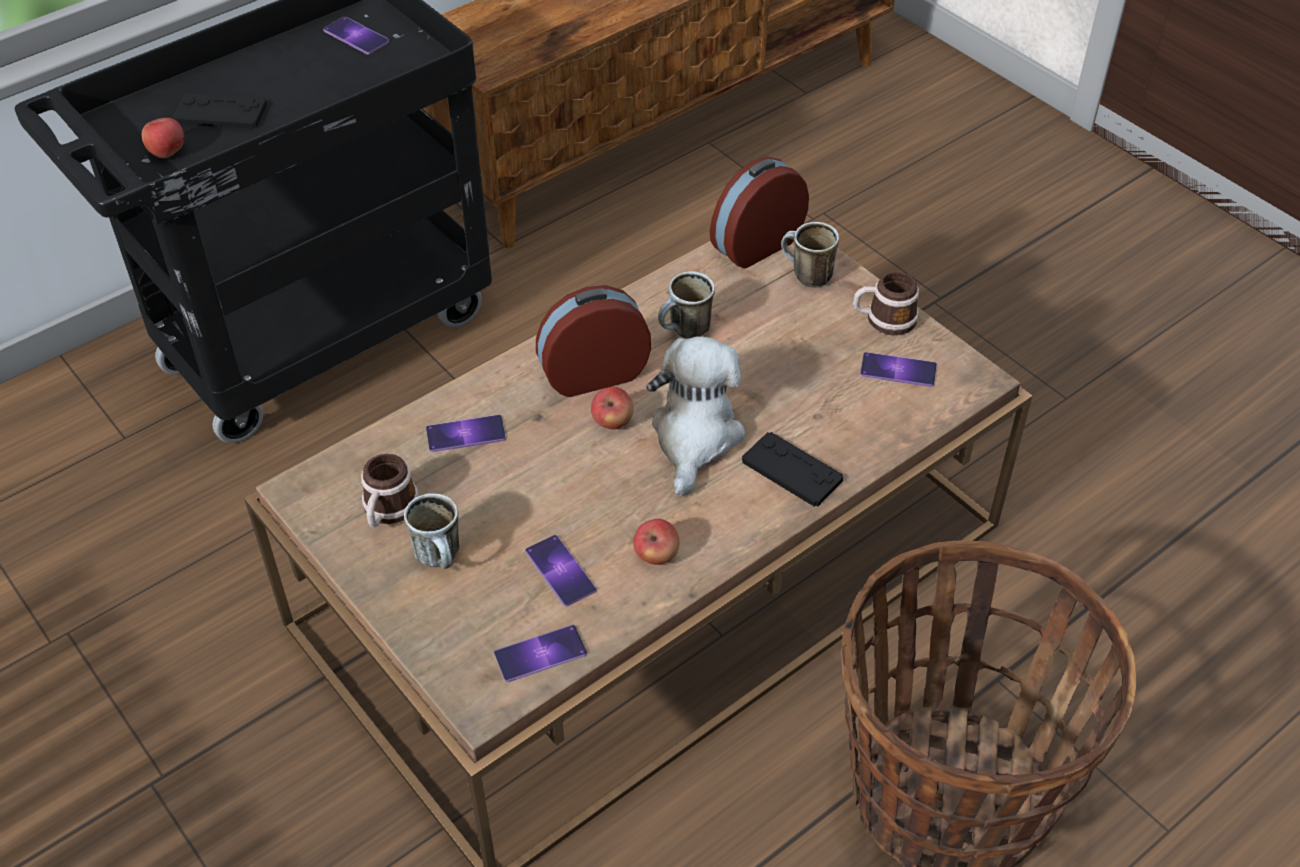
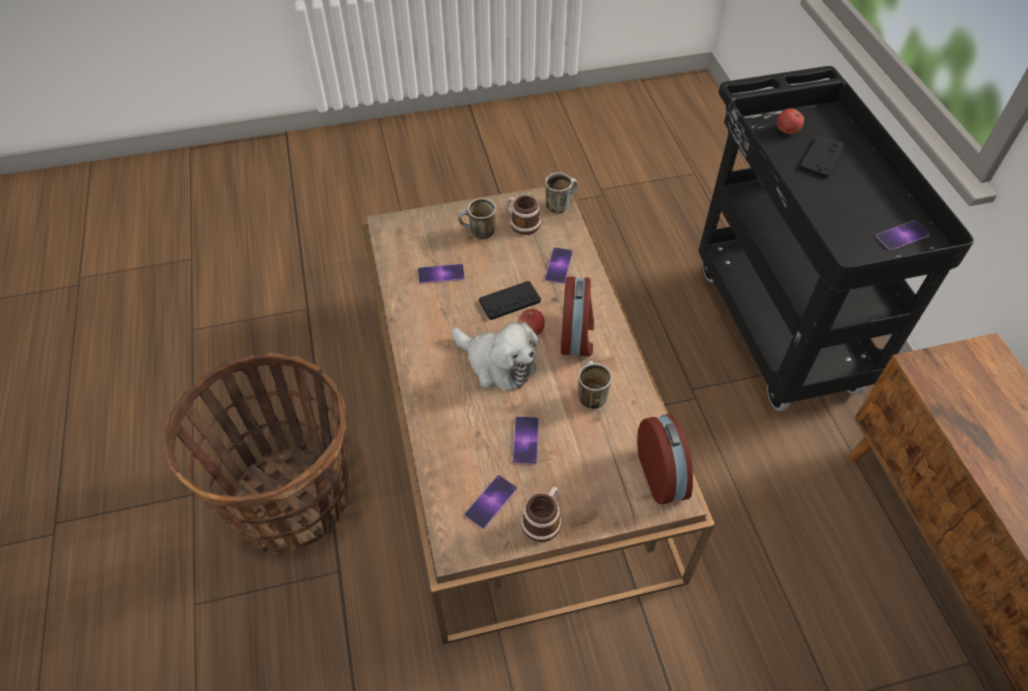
camera: 115 degrees right, 5 degrees up
phone [494,625,587,682] -> phone moved to [513,417,539,464]
apple [633,519,680,565] -> none
black game controller [742,432,843,507] -> black game controller moved to [479,281,541,320]
mug [781,222,839,288] -> mug moved to [545,172,578,214]

